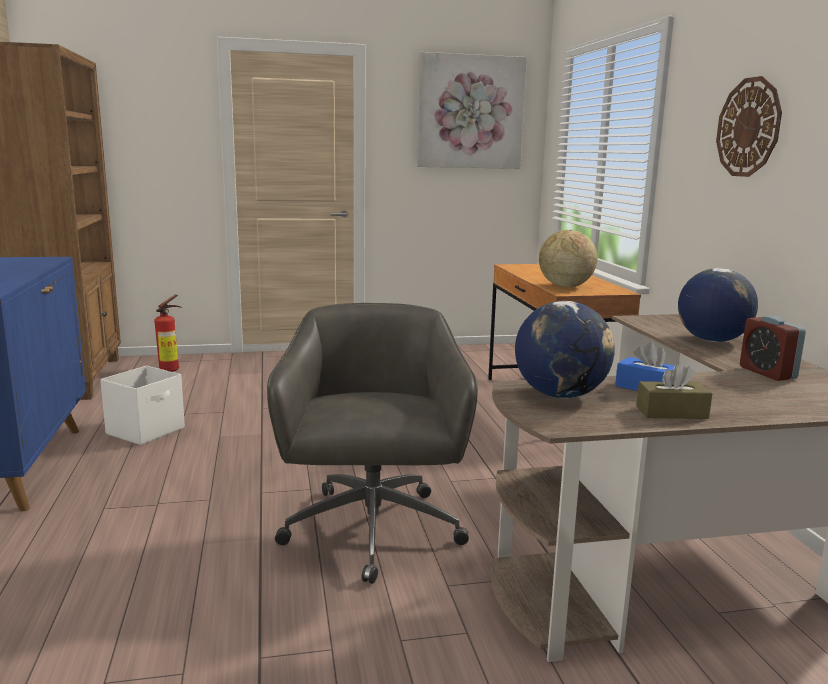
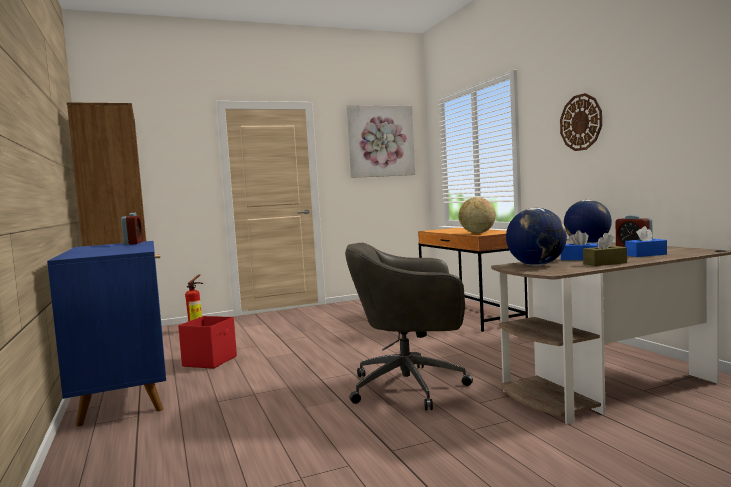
camera: 10 degrees left, 10 degrees down
white storage box [100,366,185,445] -> red storage box [178,316,237,369]
grey office chair [267,303,478,584] -> grey office chair turned 75 degrees counterclockwise [345,243,473,410]
none -> alarm clock [121,213,143,245]
none -> blue tissue box [625,226,667,257]

